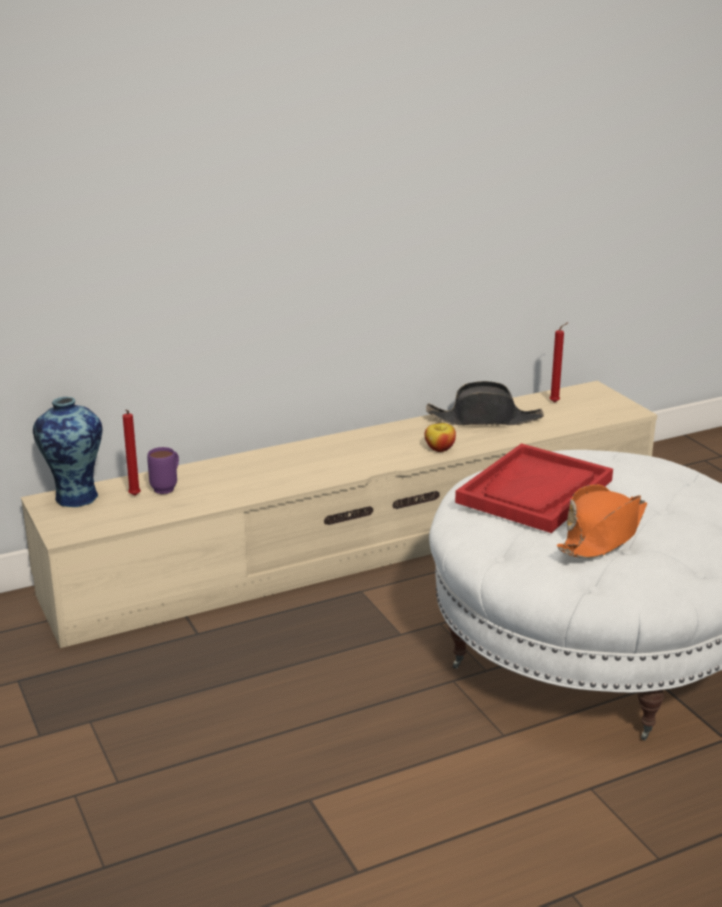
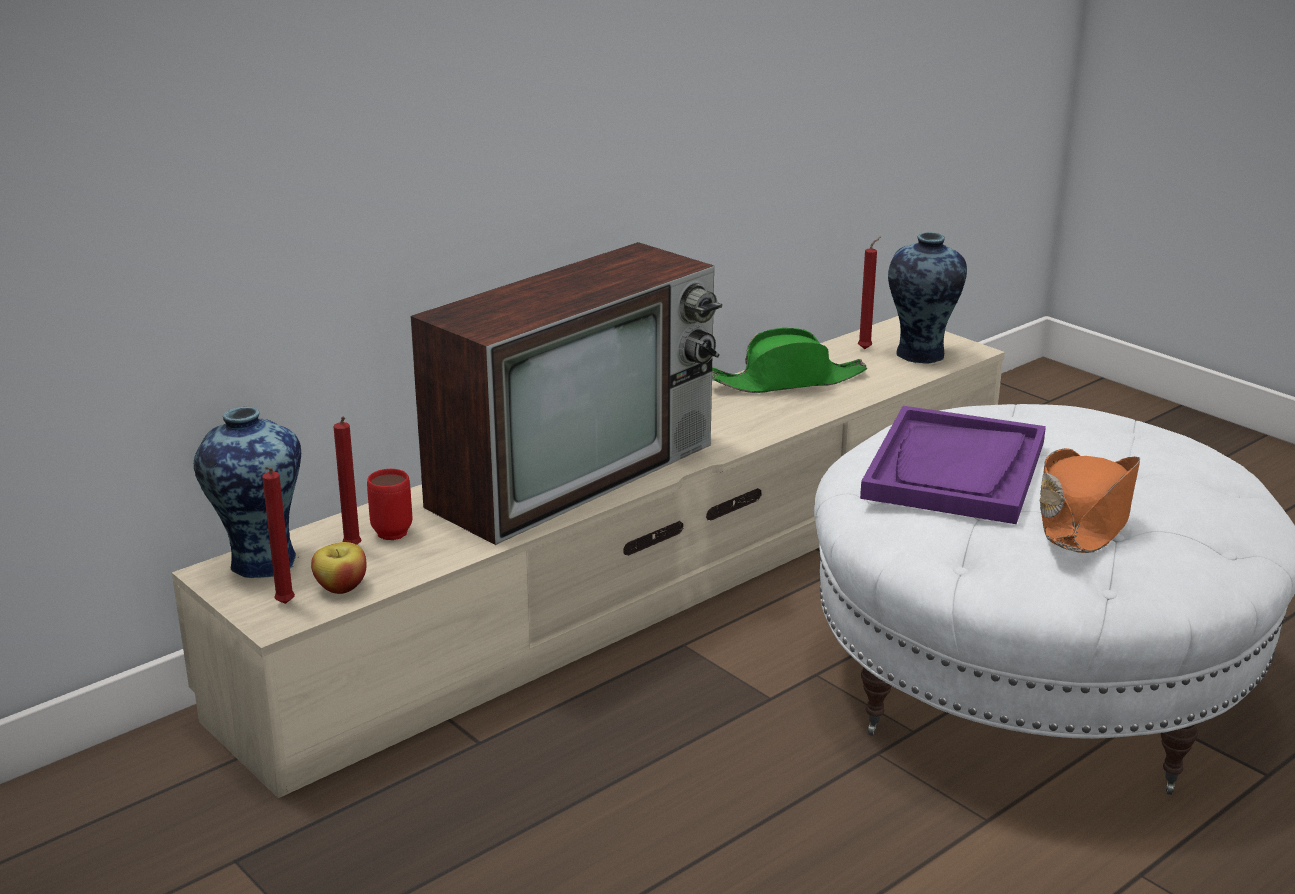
camera: 15 degrees left, 0 degrees up
purple mug [147,447,179,494] -> red mug [367,469,412,540]
apple [425,423,456,452] -> apple moved to [311,542,366,594]
black hat [426,381,544,425] -> green hat [712,328,867,393]
red tray [455,443,613,533] -> purple tray [860,406,1046,524]
none -> red candle [262,467,295,604]
none -> television [410,242,723,545]
none -> vase [888,232,967,364]

